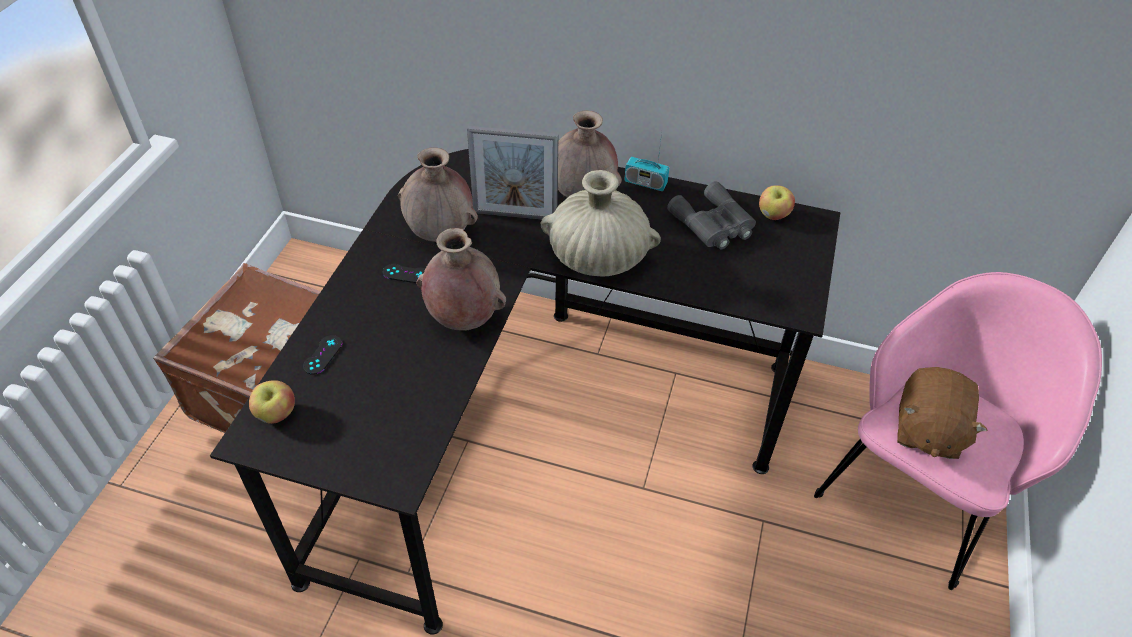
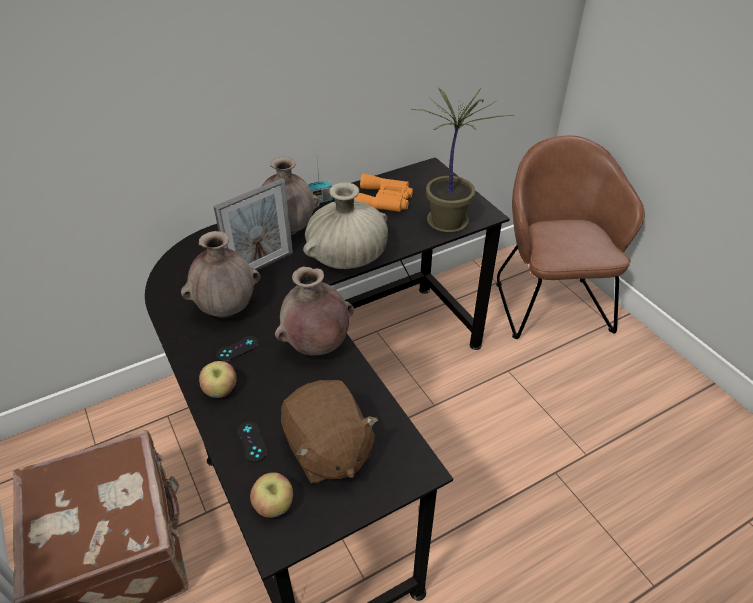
camera: 45 degrees left, 5 degrees down
grey binoculars [667,181,756,249] -> orange binoculars [354,174,413,212]
apple [759,185,795,220] -> apple moved to [199,361,237,398]
pink armchair [814,272,1102,590] -> brown armchair [496,135,645,339]
brown plush toy [897,367,988,459] -> brown plush toy moved to [281,380,378,484]
none -> potted plant [410,87,515,234]

